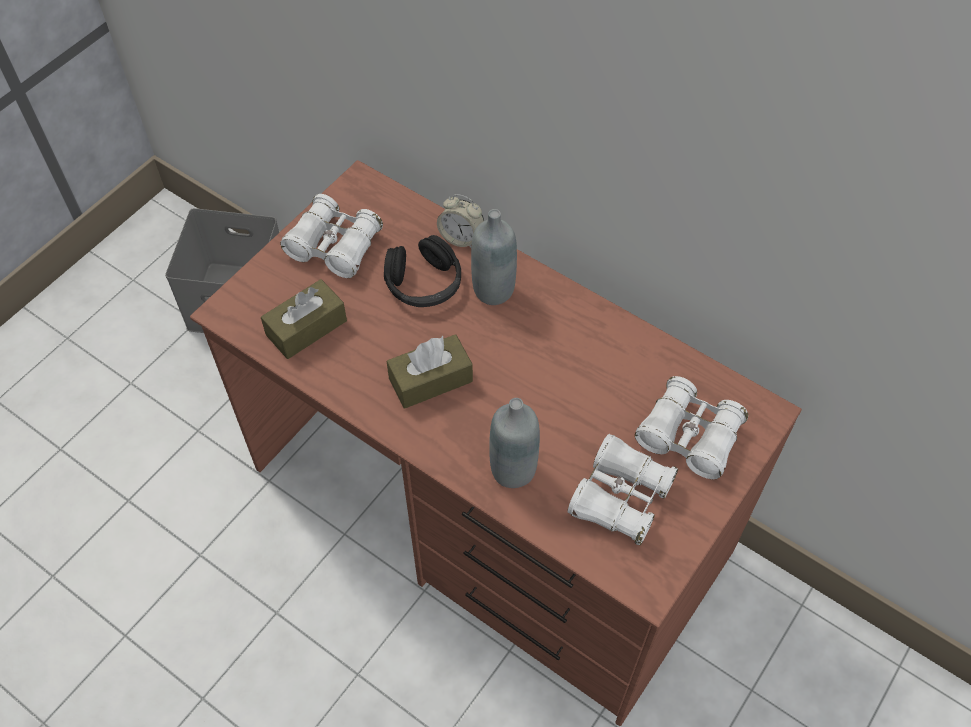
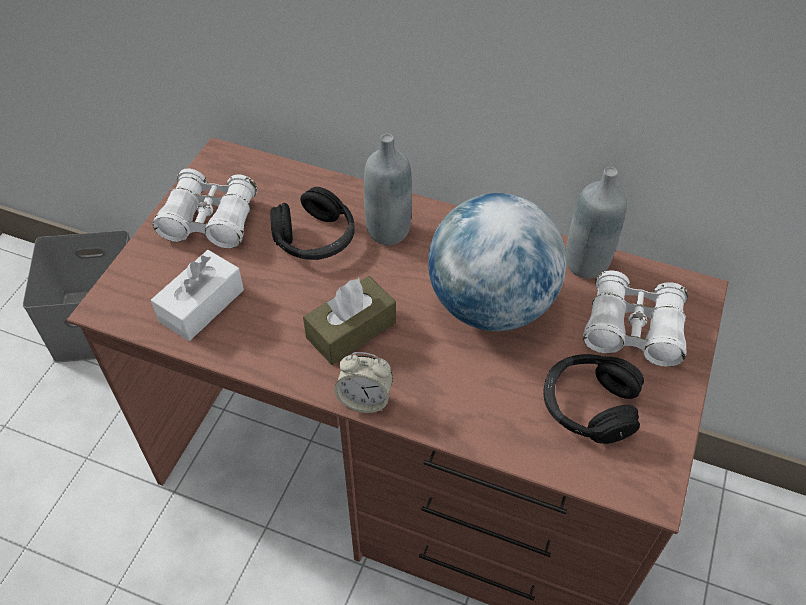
camera: 15 degrees left, 5 degrees down
brown tissue box [261,279,347,359] -> white tissue box [151,250,244,341]
alarm clock [437,194,484,248] -> alarm clock moved to [334,352,393,413]
grey bottle [489,398,540,488] -> grey bottle moved to [566,167,627,279]
white binoculars [568,434,678,545] -> black headphones [543,354,644,444]
none -> globe [428,193,566,331]

